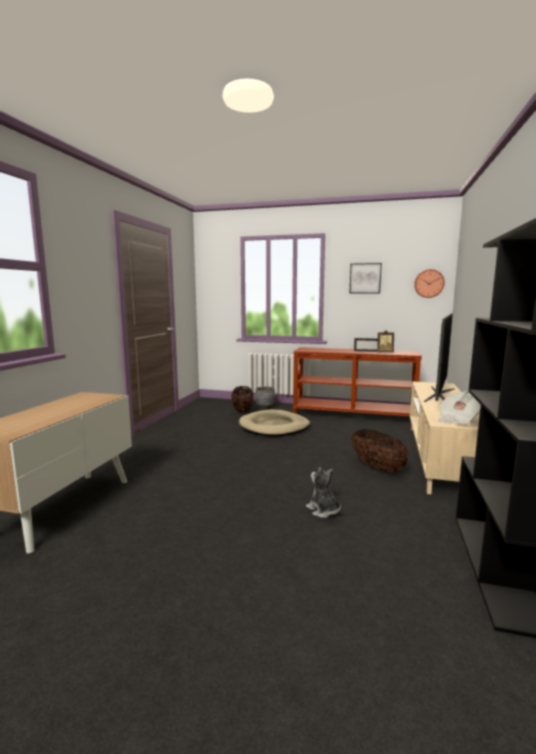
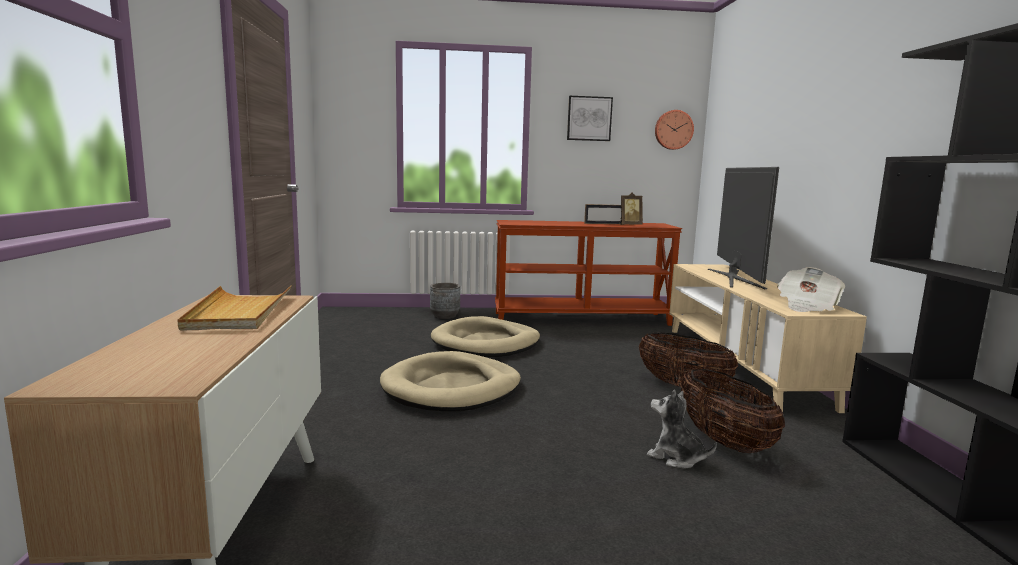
camera: 20 degrees left, 0 degrees up
basket [231,386,253,412] -> basket moved to [681,369,785,453]
none -> beige tray [177,286,291,331]
none -> beige dog bed [380,351,521,411]

